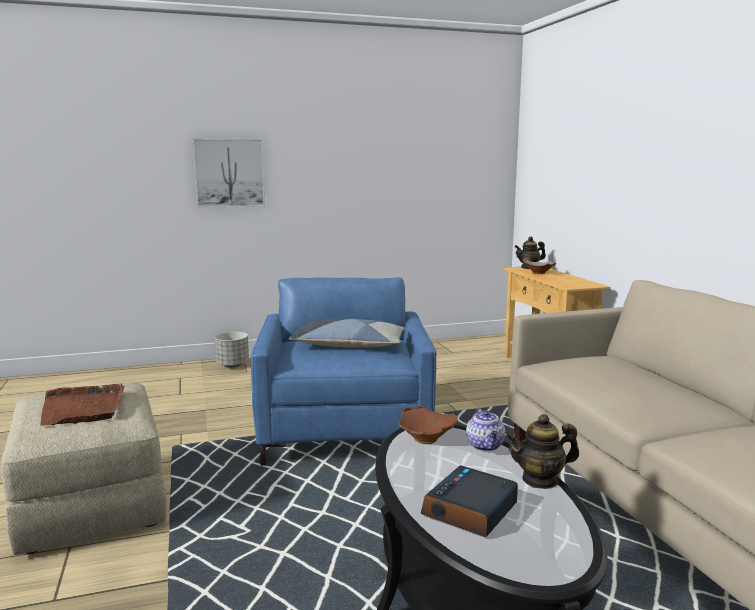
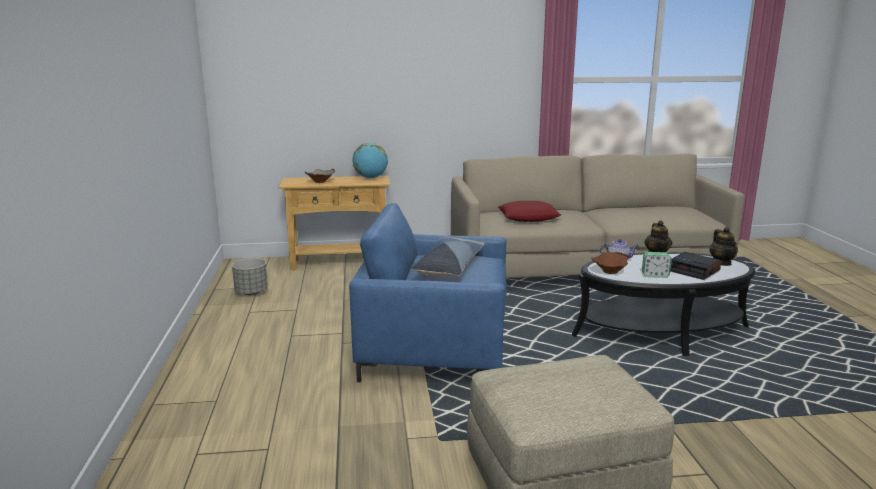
camera: 80 degrees left, 5 degrees up
brown tray [40,383,125,426] -> none
picture [193,138,265,208] -> none
grey planter [215,332,249,367] -> grey planter moved to [232,258,268,295]
teapot [514,236,546,269] -> teapot moved to [709,227,738,266]
none -> globe [352,143,388,178]
none -> red pillow [498,201,561,222]
none -> alarm clock [642,252,672,278]

